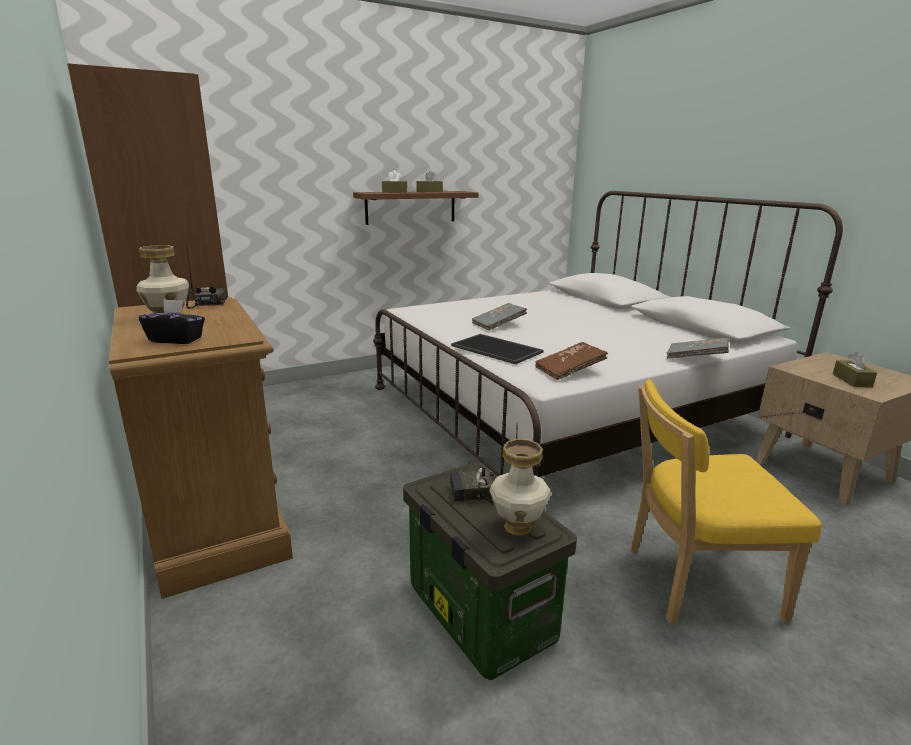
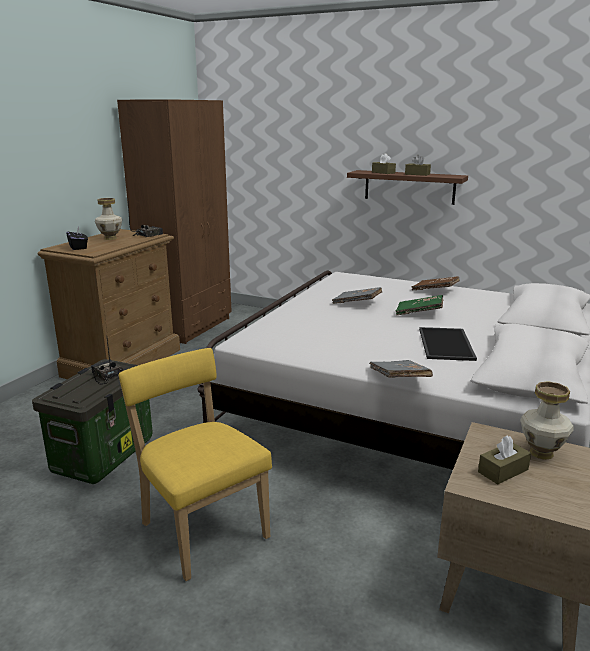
camera: 55 degrees right, 0 degrees up
tray [451,334,543,364] -> tray moved to [419,327,477,361]
vase [490,439,551,536] -> vase moved to [520,381,573,460]
brown book [535,342,608,380] -> brown book moved to [412,276,460,290]
none -> green book [396,295,443,315]

